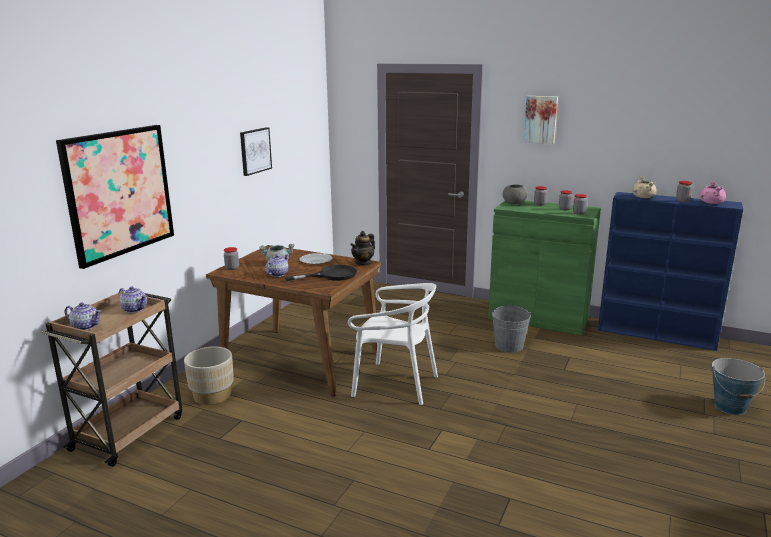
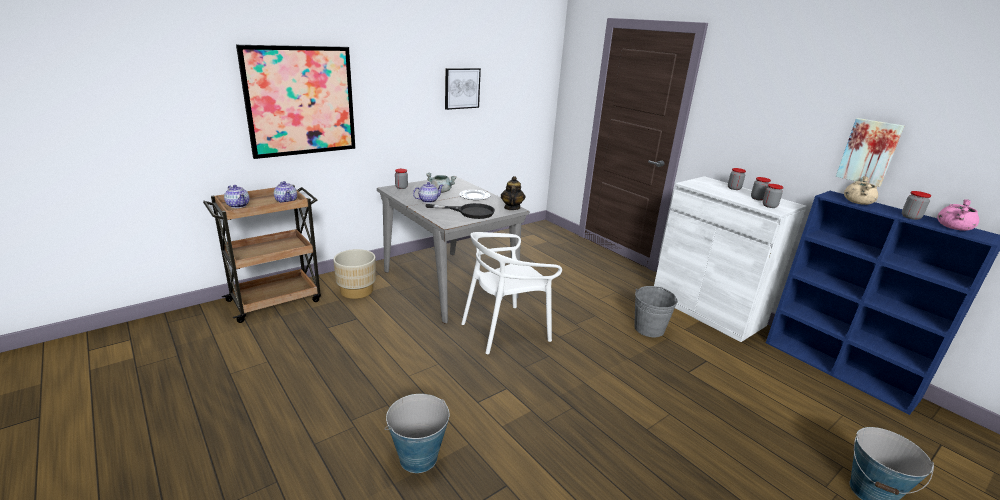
camera: 25 degrees right, 5 degrees up
brown dining table [206,245,382,397] -> grey dining table [377,176,529,324]
white chair [348,283,438,405] -> white chair turned 105 degrees clockwise [461,232,562,354]
teapot [350,231,375,266] -> teapot turned 120 degrees clockwise [501,176,525,210]
green cabinet [488,201,601,335] -> white cabinet [654,176,807,342]
grey bowl [503,185,527,204] -> none
picture [524,96,558,144] -> picture moved to [836,118,904,187]
none -> bucket [385,394,450,473]

